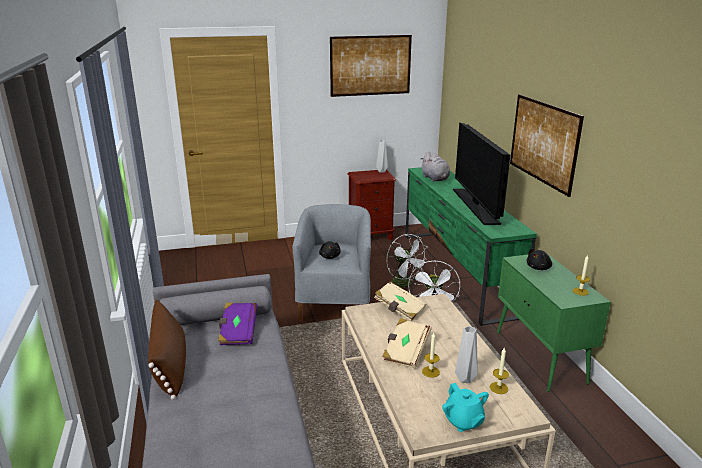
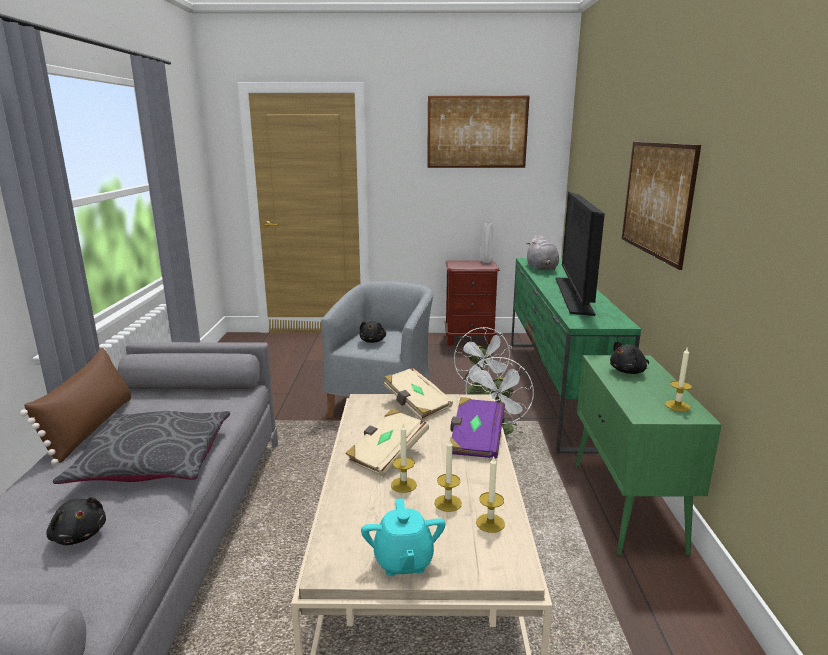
camera: 15 degrees right, 5 degrees down
purple book [218,303,257,345] -> purple book moved to [450,397,505,459]
grey vase [455,326,478,383] -> candle [435,440,462,512]
none -> black plush toy [46,497,106,545]
none -> grey pillow [53,411,230,484]

